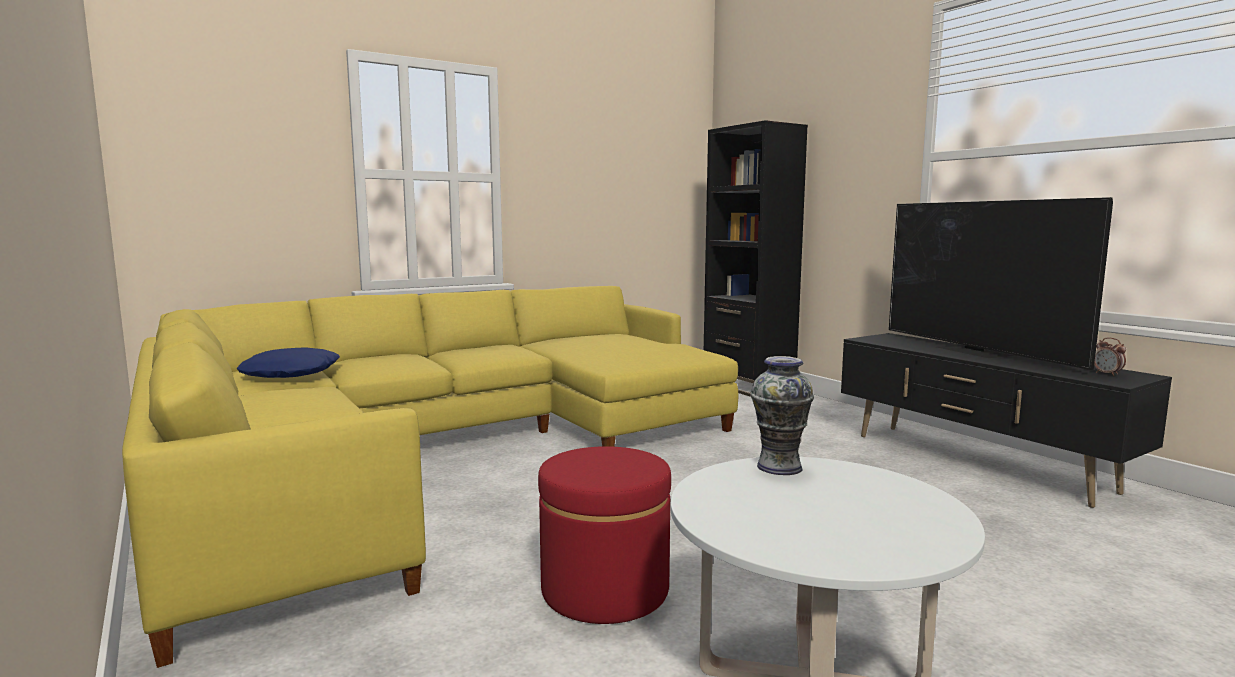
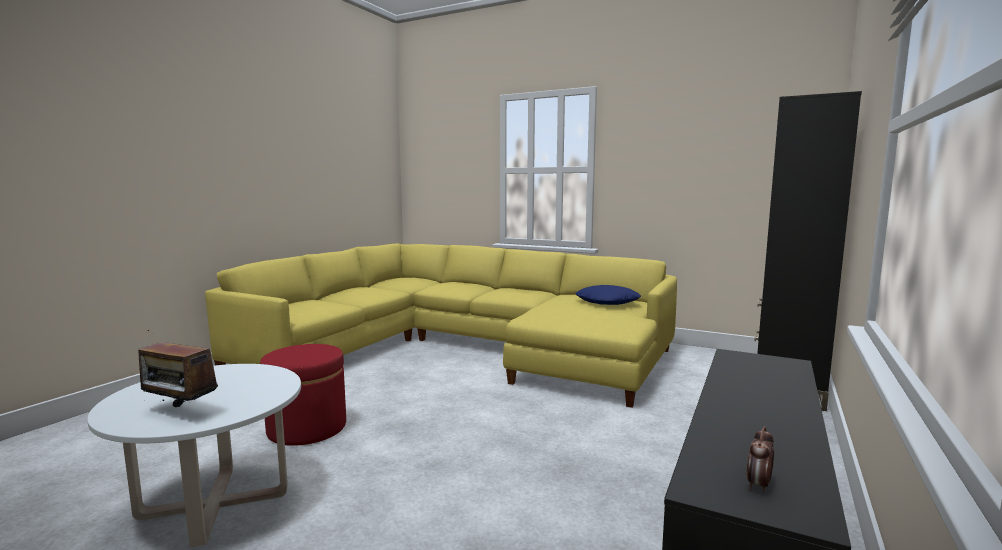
camera: 60 degrees right, 0 degrees up
blue pillow [237,347,340,378] -> blue pillow moved to [575,285,641,305]
vase [750,356,814,475] -> none
television [889,197,1113,370] -> none
none -> radio [138,330,218,407]

